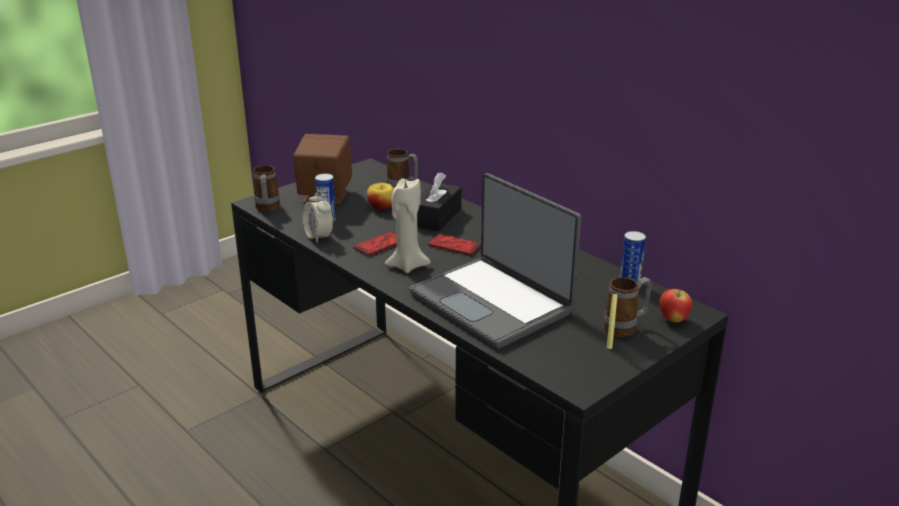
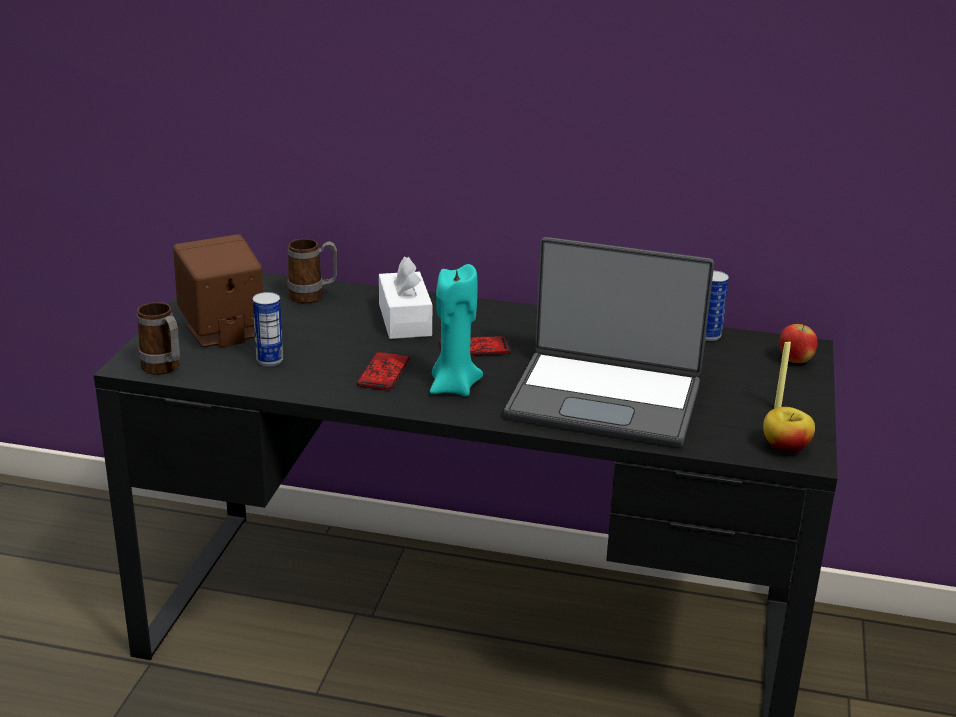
camera: 35 degrees left, 0 degrees up
alarm clock [302,191,334,243] -> none
apple [367,183,394,210] -> apple moved to [763,407,815,454]
beige candle [385,179,431,273] -> turquoise candle [430,264,483,397]
black tissue box [417,172,461,231] -> white tissue box [379,256,432,339]
mug [604,277,652,337] -> none

